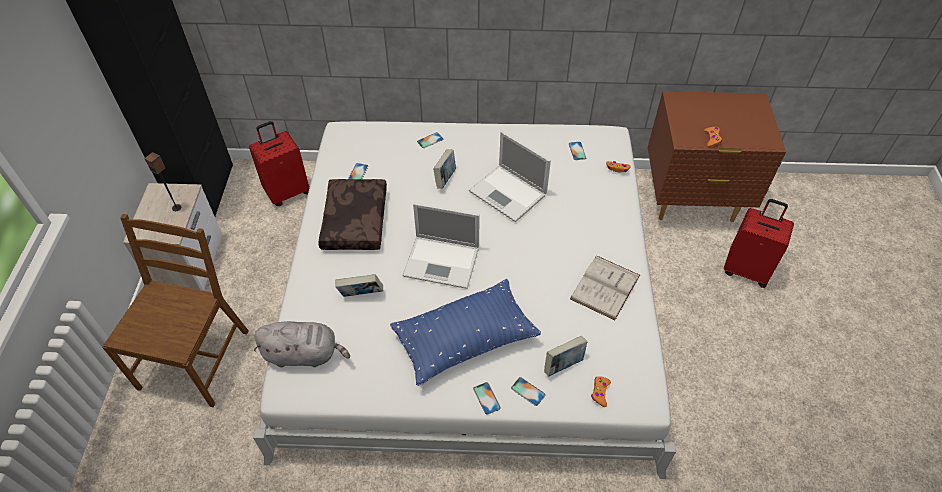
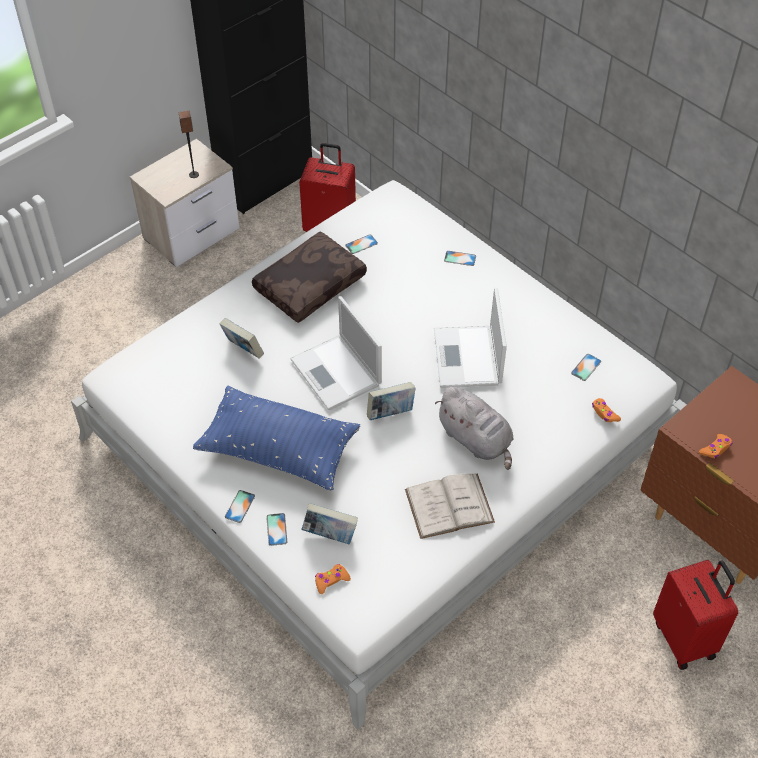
camera: 45 degrees right, 0 degrees up
brown chair [102,214,249,407] -> none
grey plush toy [254,321,350,367] -> grey plush toy moved to [435,386,513,470]
book [433,149,456,189] -> book moved to [367,382,416,420]

